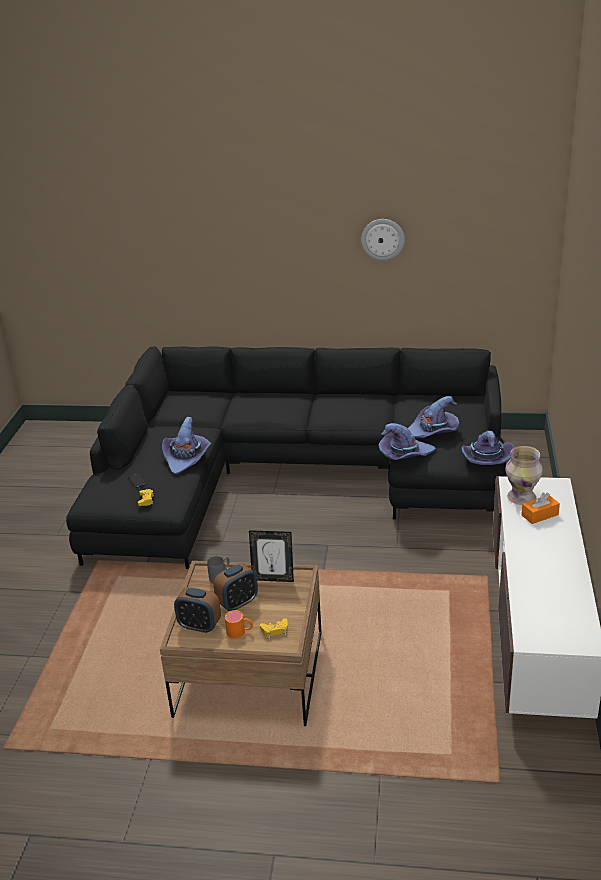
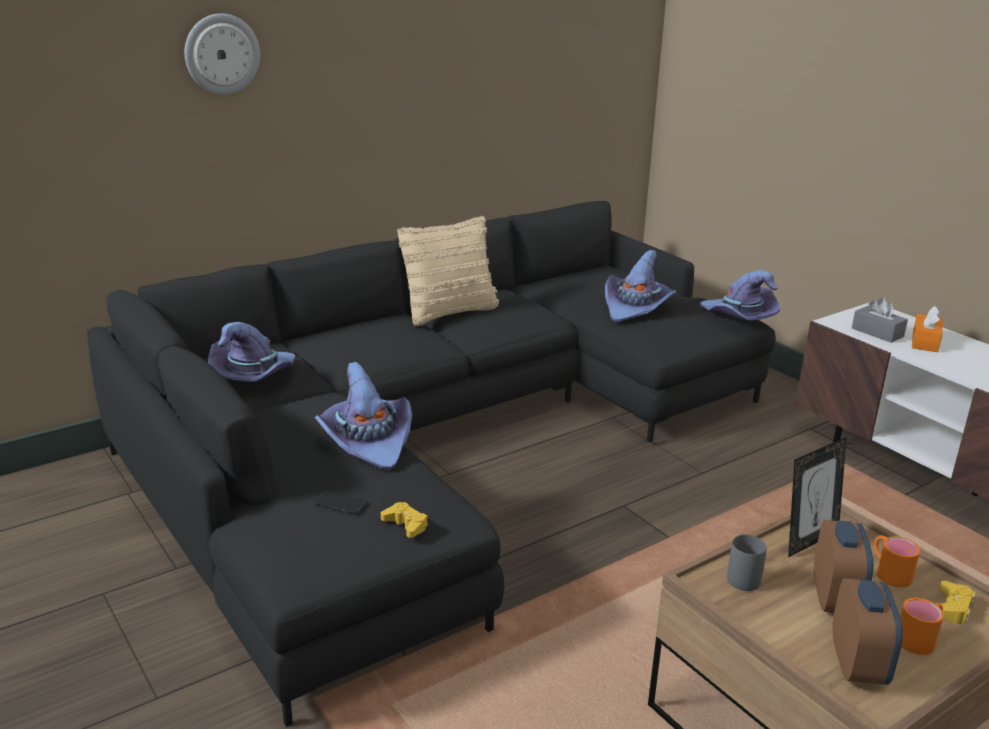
camera: 45 degrees left, 5 degrees down
alarm clock [174,587,221,633] -> alarm clock turned 60 degrees counterclockwise [832,578,903,685]
wall clock [361,219,405,261] -> wall clock moved to [185,13,260,94]
purple hat [379,423,436,460] -> purple hat moved to [208,322,295,382]
vase [505,446,543,505] -> grey tissue box [852,297,908,343]
none -> beige pillow [397,216,499,326]
none -> orange mug [874,535,920,587]

